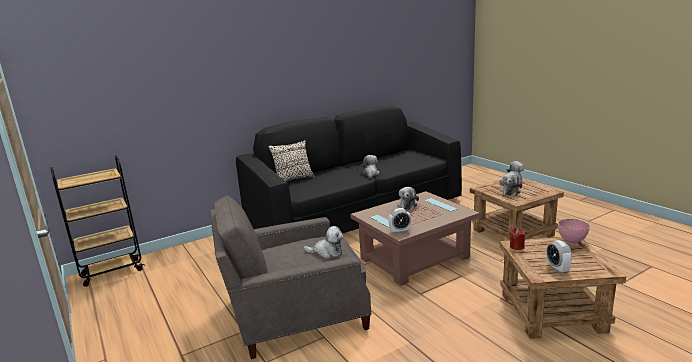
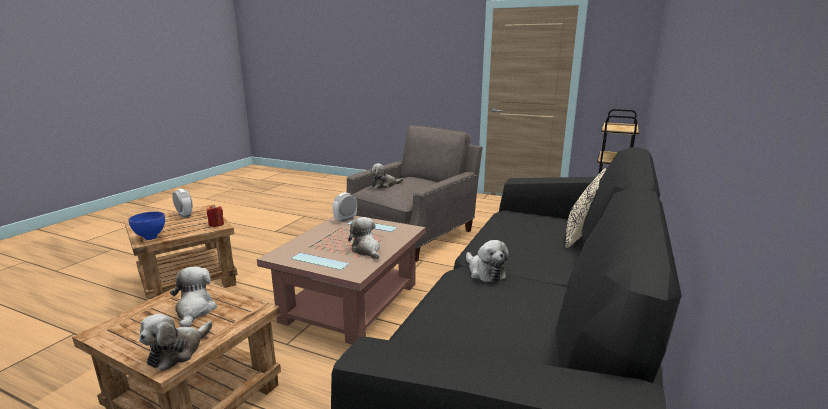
camera: 145 degrees right, 0 degrees up
pink bowl [558,219,589,245] -> blue bowl [128,212,165,240]

